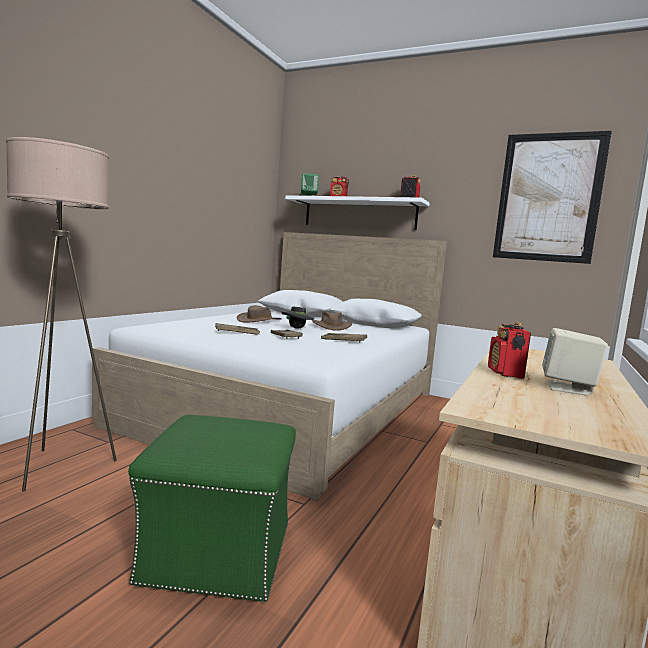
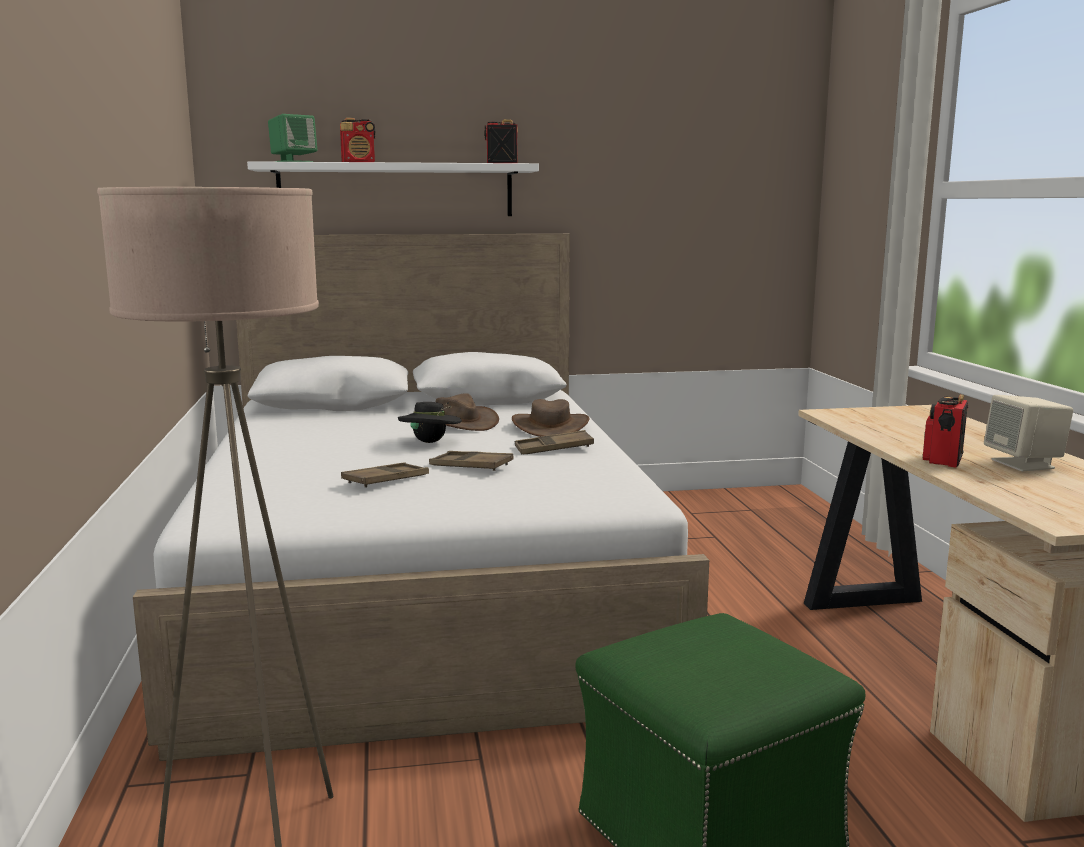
camera: 35 degrees left, 5 degrees up
brown hat [236,305,282,322] -> brown hat moved to [512,399,589,437]
radio [488,322,531,379] -> radio turned 60 degrees clockwise [923,394,968,468]
picture [493,131,612,264] -> none

